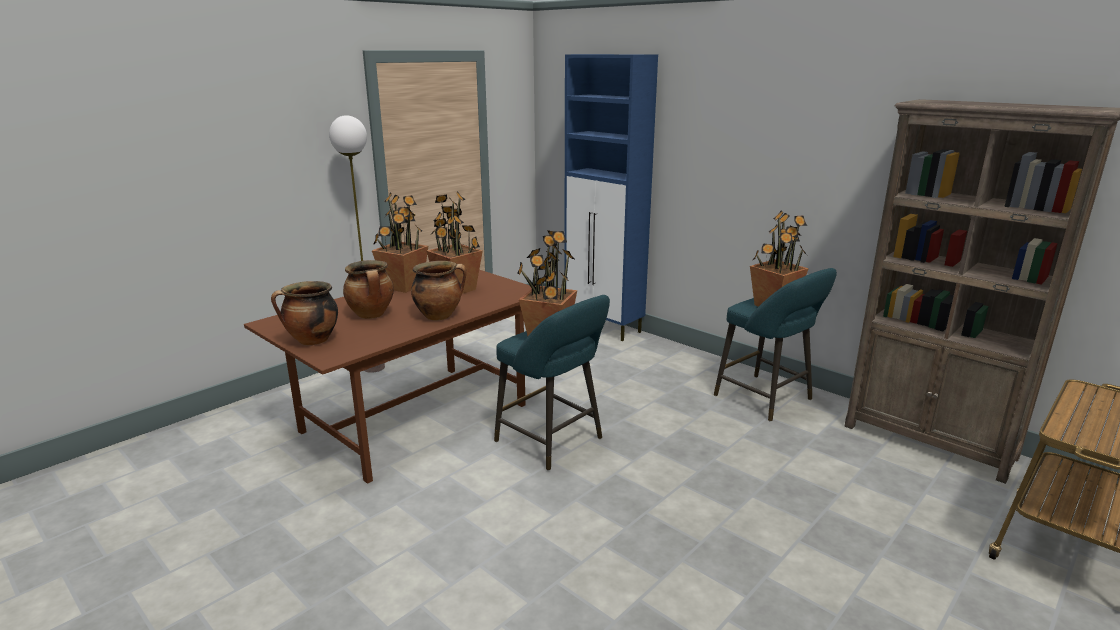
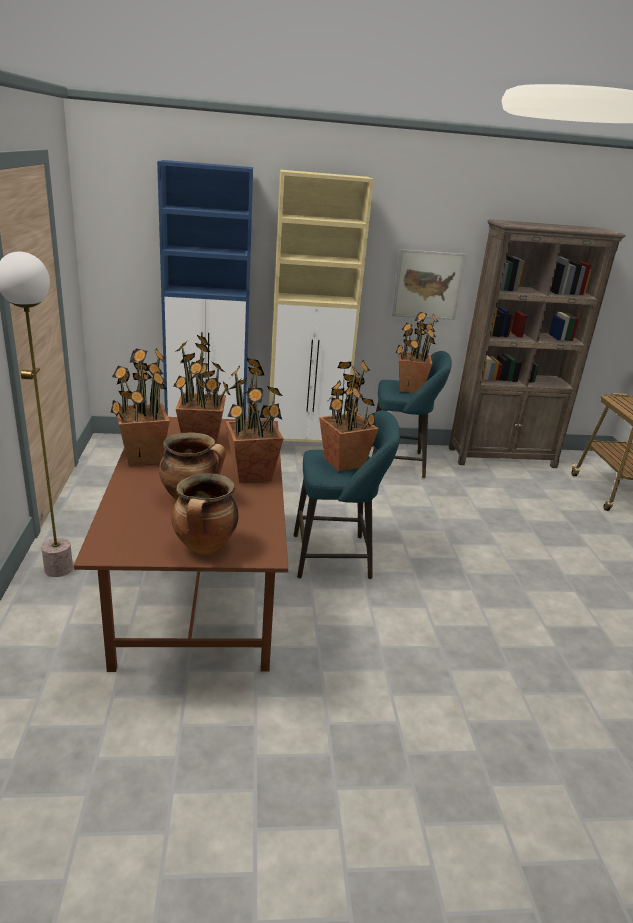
camera: 50 degrees left, 5 degrees up
cooking pot [411,261,466,320] -> potted plant [226,358,284,483]
none -> beige cabinet [269,170,374,442]
none -> picture [392,249,466,320]

